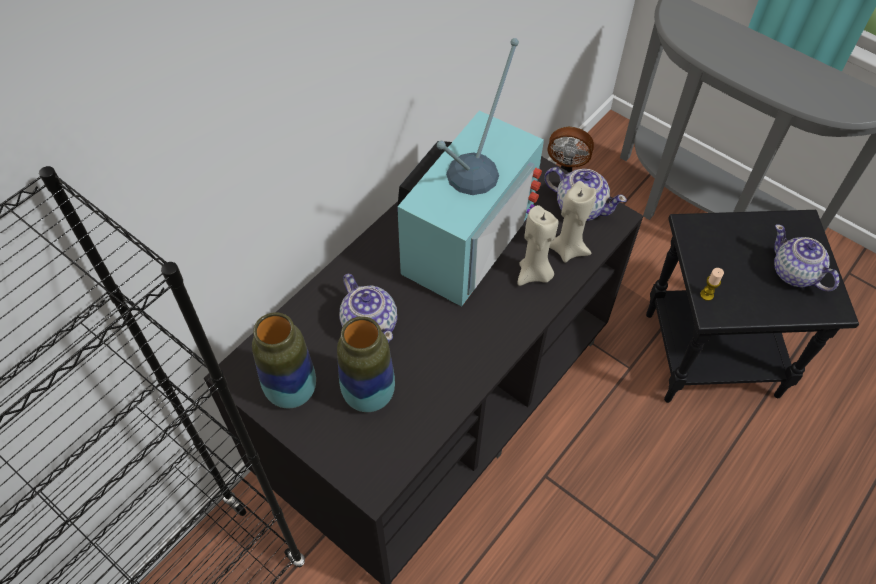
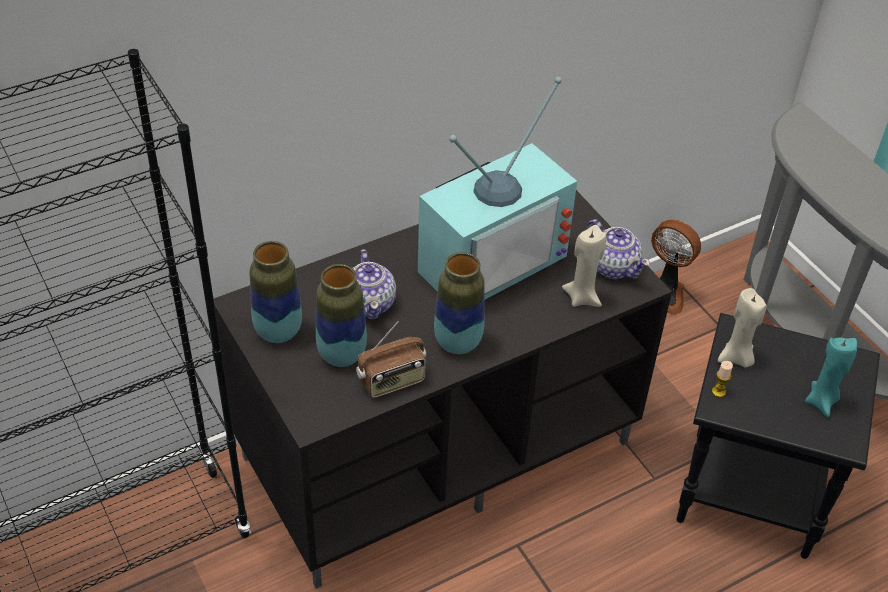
camera: 20 degrees right, 10 degrees down
beige candle [518,205,559,286] -> beige candle moved to [718,288,767,368]
teapot [774,224,839,291] -> turquoise candle [805,338,857,417]
none -> radio [356,321,426,398]
none -> vase [434,252,485,354]

